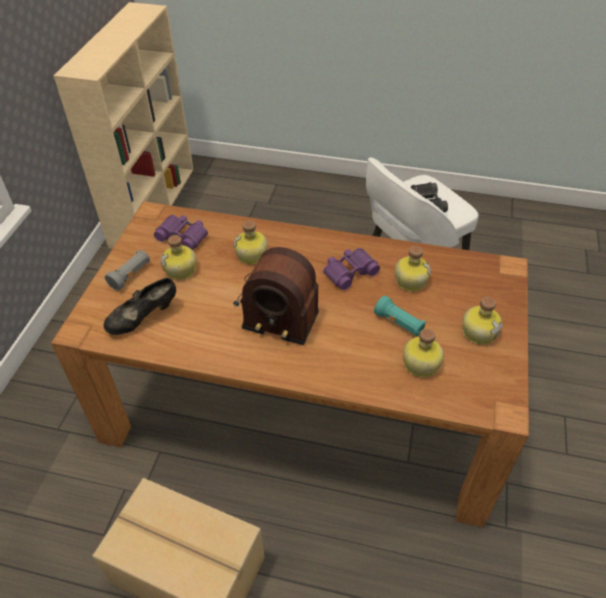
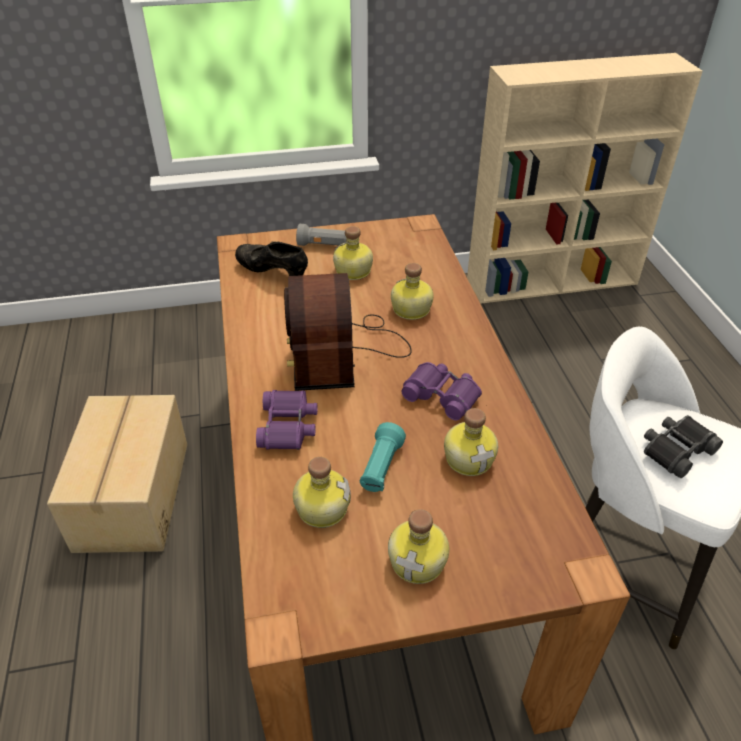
camera: 65 degrees right, 5 degrees down
purple binoculars [154,215,208,250] -> purple binoculars moved to [256,390,318,450]

